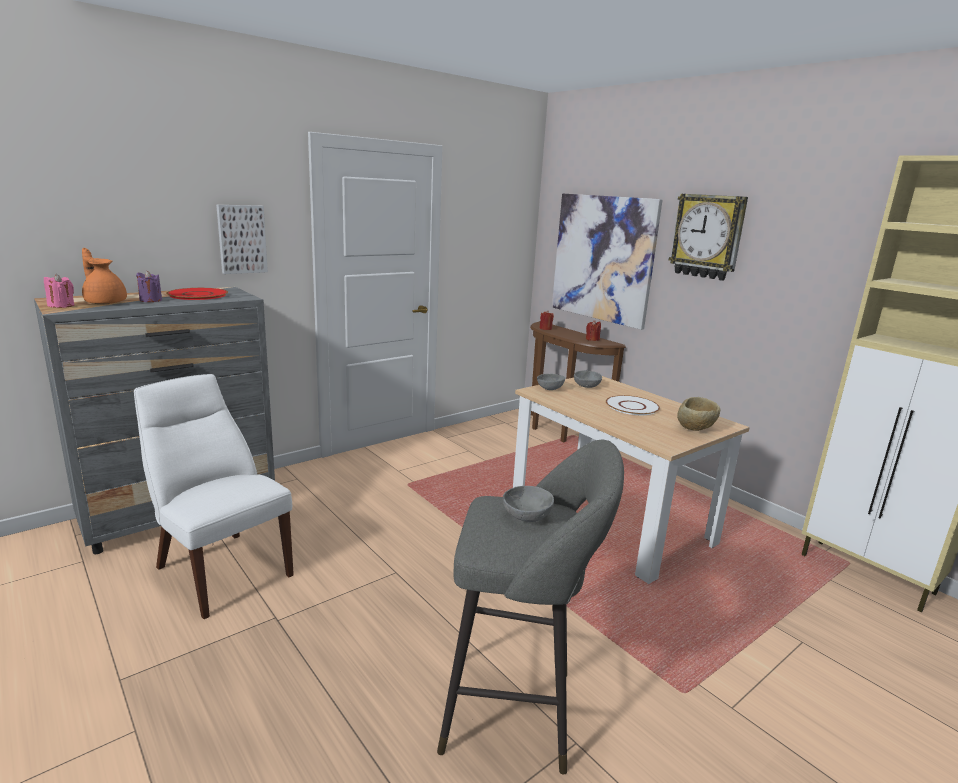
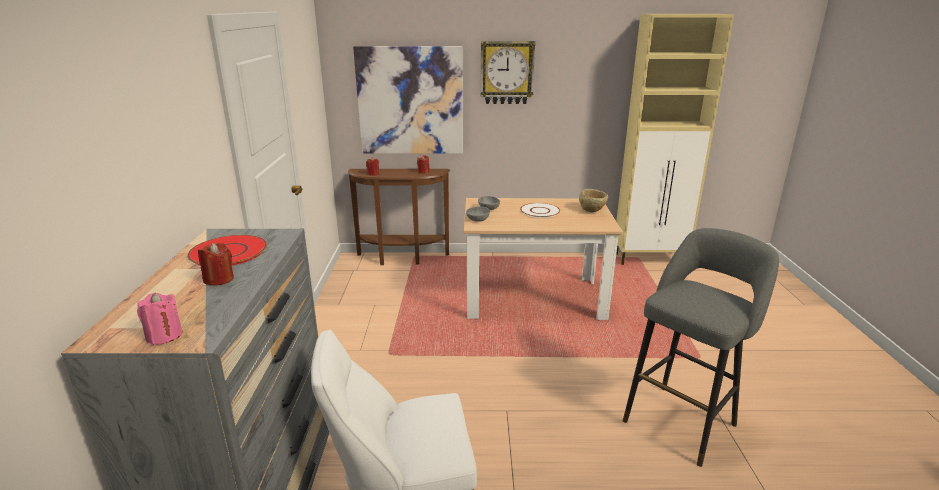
camera: 50 degrees left, 5 degrees up
orange teapot [82,248,127,304] -> none
purple candle [136,271,162,302] -> red candle [198,243,234,286]
picture [216,205,268,274] -> none
grey bowl [503,486,554,522] -> none

